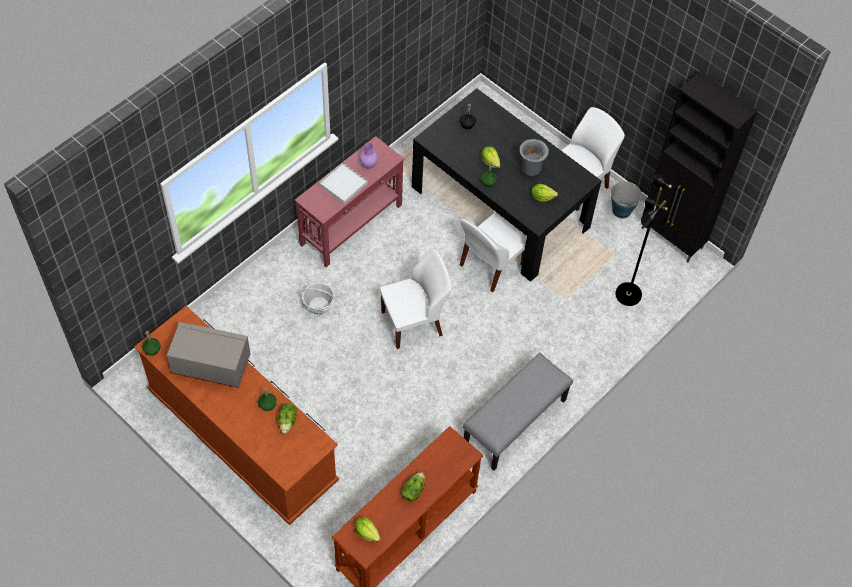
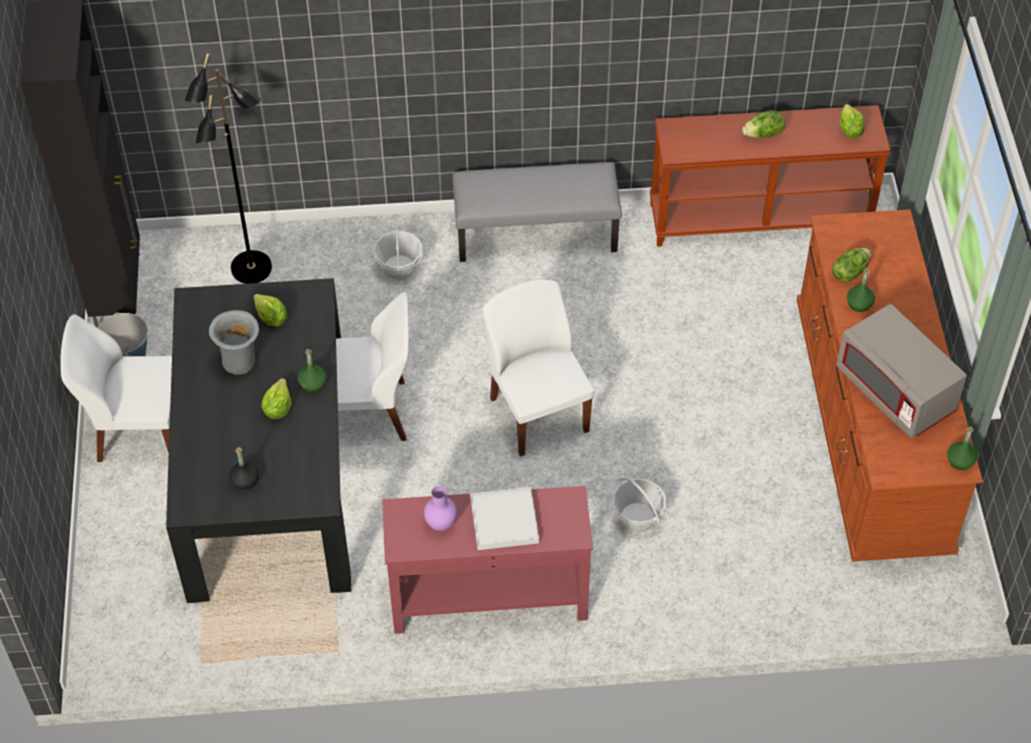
camera: 135 degrees left, 5 degrees down
white chair [380,249,452,349] -> white chair turned 45 degrees clockwise [482,280,594,456]
none -> basket [373,226,423,280]

